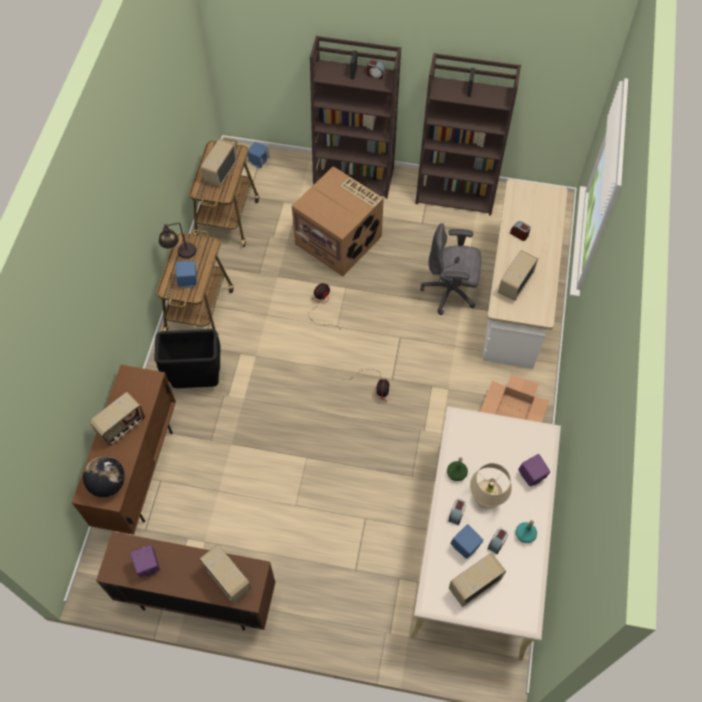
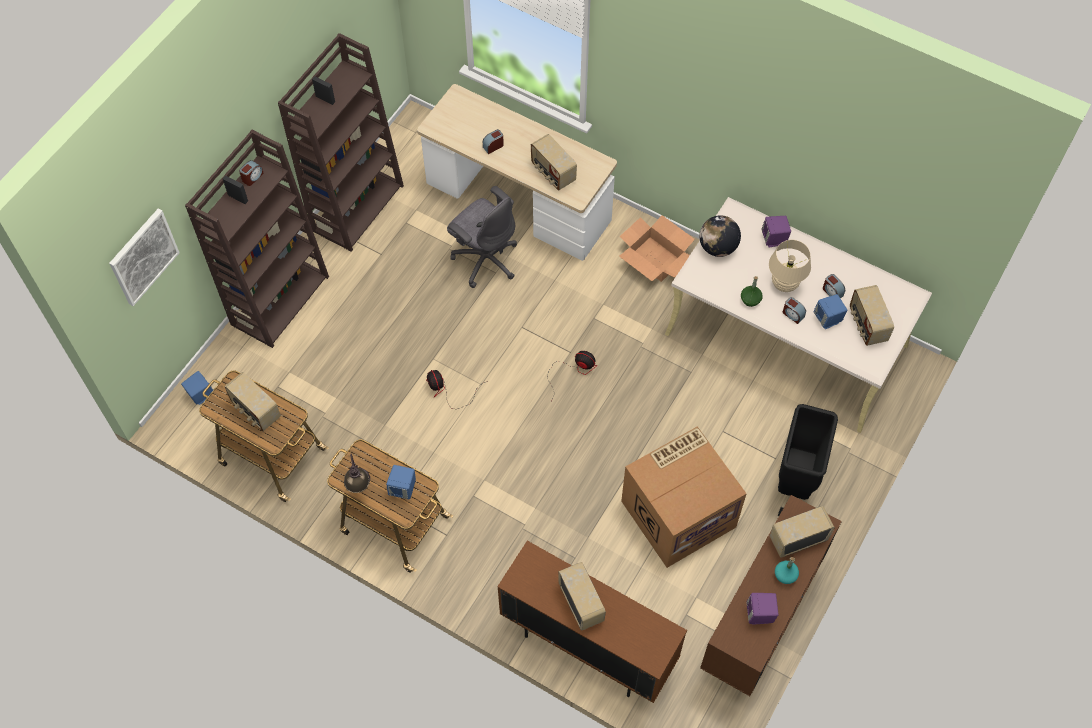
camera: 70 degrees left, 0 degrees up
globe [83,456,125,497] -> globe moved to [699,215,741,257]
black trash can [154,329,220,388] -> black trash can moved to [778,404,838,500]
cardboard box [292,166,384,276] -> cardboard box moved to [621,426,747,568]
grey office chair [420,223,481,315] -> grey office chair turned 75 degrees counterclockwise [447,186,517,288]
turquoise bottle [516,520,537,543] -> turquoise bottle moved to [775,557,799,584]
none -> picture [109,209,180,306]

